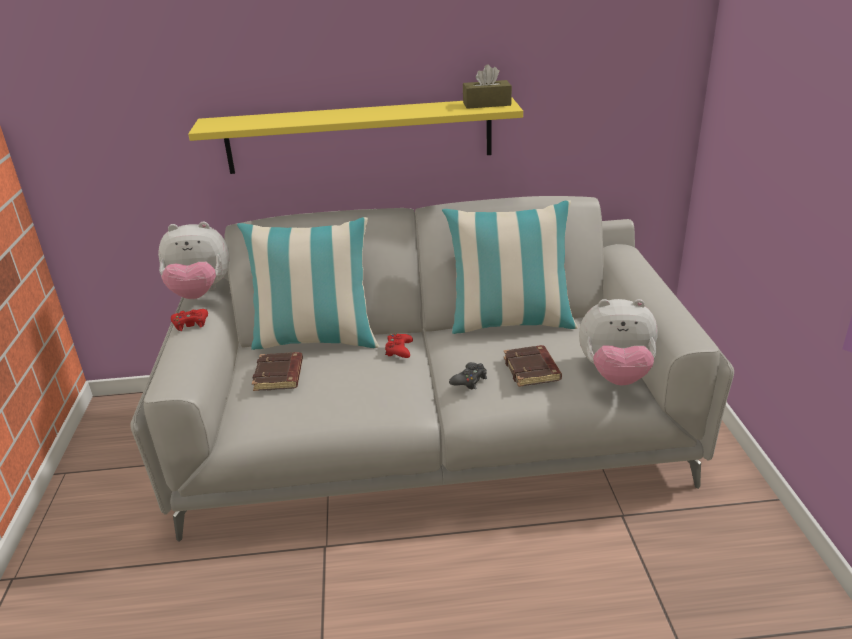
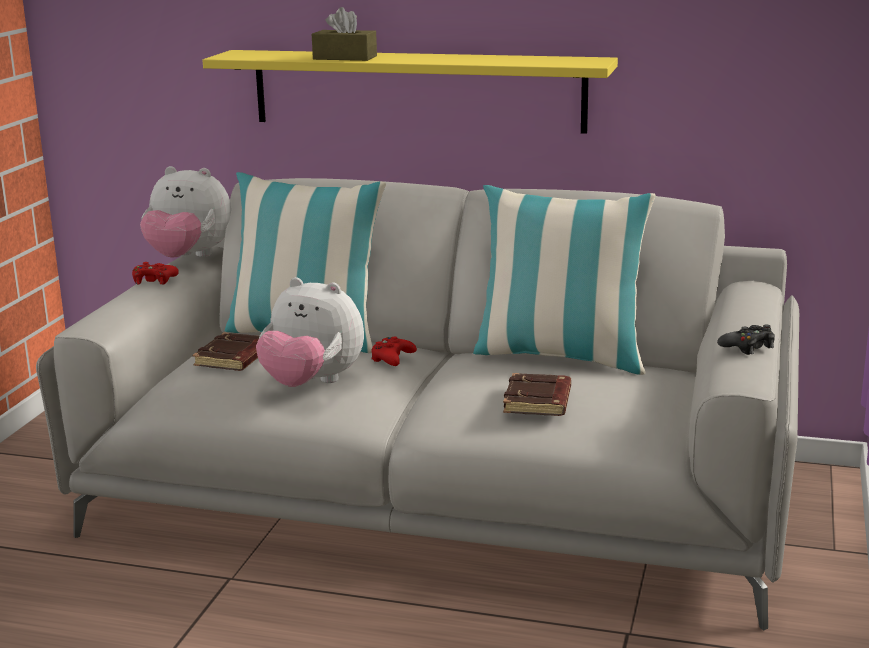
camera: 20 degrees right, 10 degrees down
black game controller [449,362,487,389] -> black game controller moved to [717,324,775,355]
brown tissue box [463,64,512,109] -> brown tissue box moved to [312,7,377,61]
plush toy [579,299,658,386] -> plush toy moved to [256,277,364,387]

